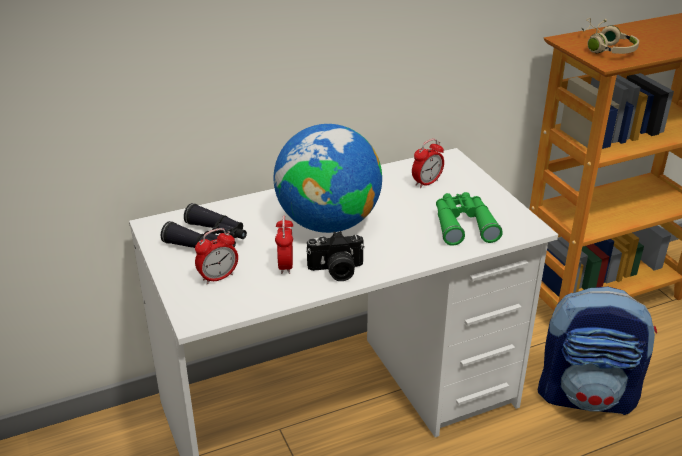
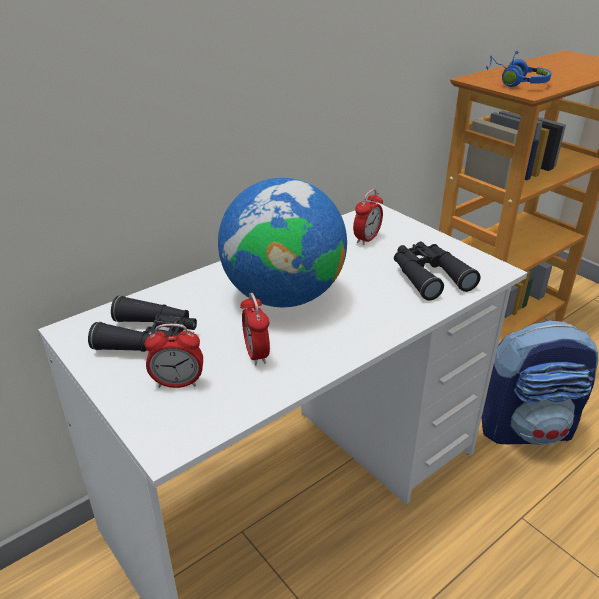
camera: 15 degrees left, 0 degrees up
alarm clock [195,228,238,285] -> alarm clock turned 45 degrees clockwise [145,324,203,388]
camera [307,231,365,281] -> none
green binoculars [436,192,503,246] -> black binoculars [394,242,480,301]
beige headphones [582,18,639,54] -> blue headphones [486,51,552,87]

